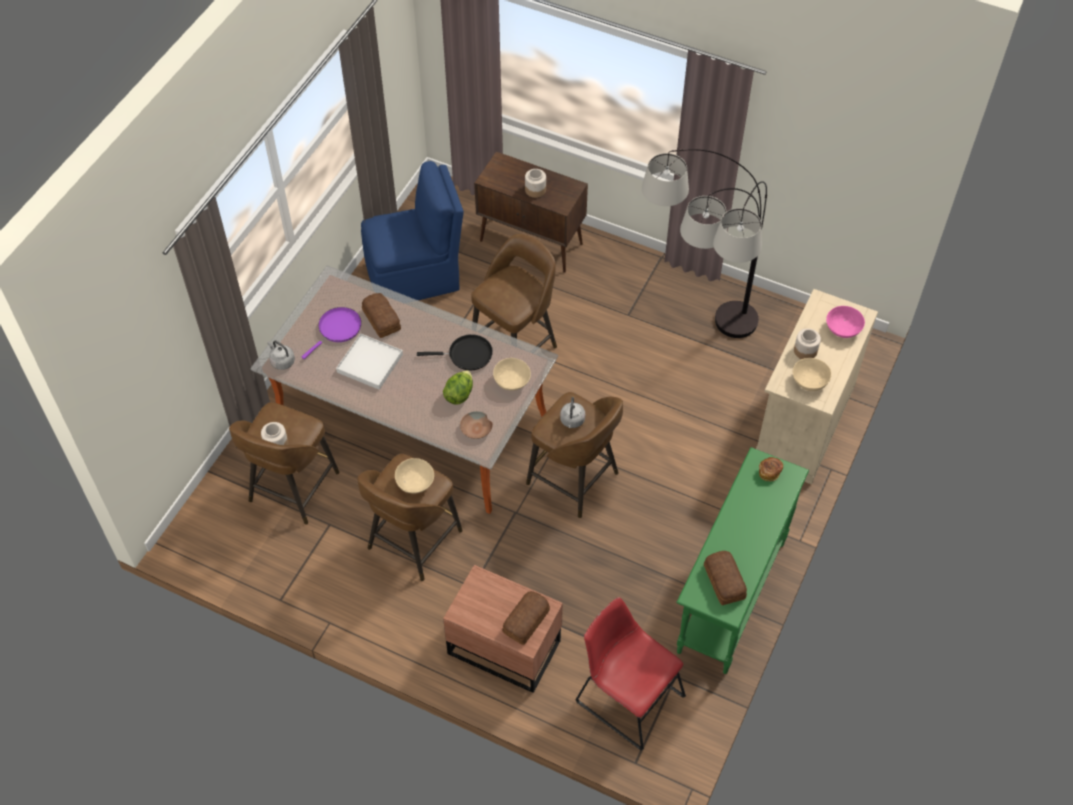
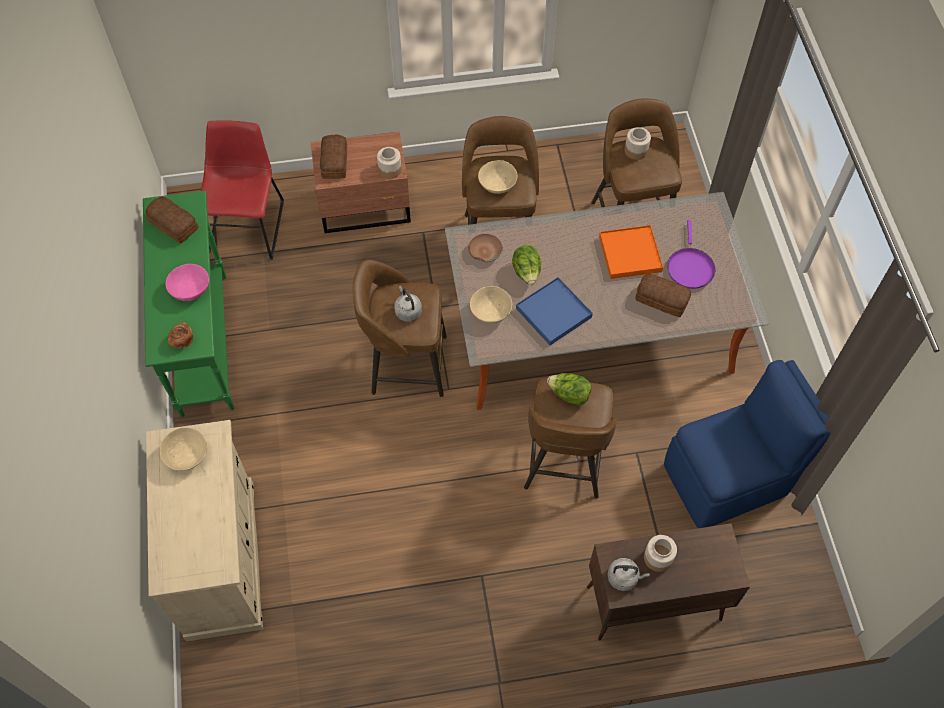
camera: 145 degrees right, 5 degrees up
grey kettle [268,341,295,370] -> grey kettle moved to [607,558,650,591]
white tray [336,333,403,390] -> orange tray [599,225,663,279]
blue chair [361,161,464,300] -> blue chair turned 150 degrees counterclockwise [664,360,830,528]
black frying pan [417,334,493,370] -> blue tray [516,277,593,345]
red chair [575,597,686,750] -> red chair turned 90 degrees counterclockwise [201,121,284,260]
floor lamp [642,149,767,338] -> none
jar [794,328,821,359] -> jar moved to [377,147,402,179]
pink bowl [826,306,865,338] -> pink bowl moved to [166,264,209,301]
none -> lettuce [547,373,591,406]

